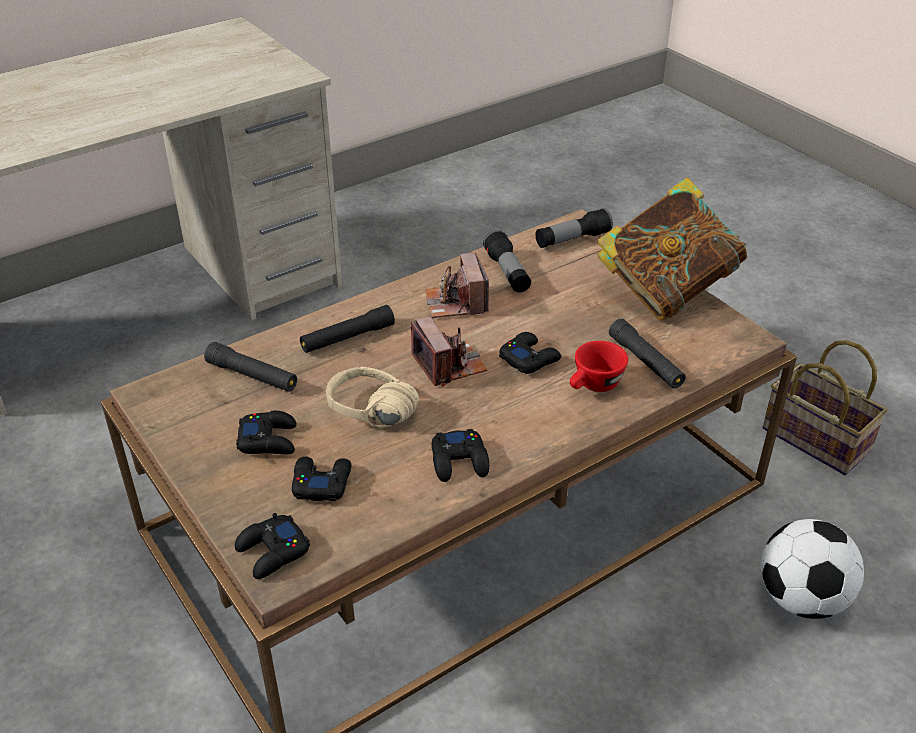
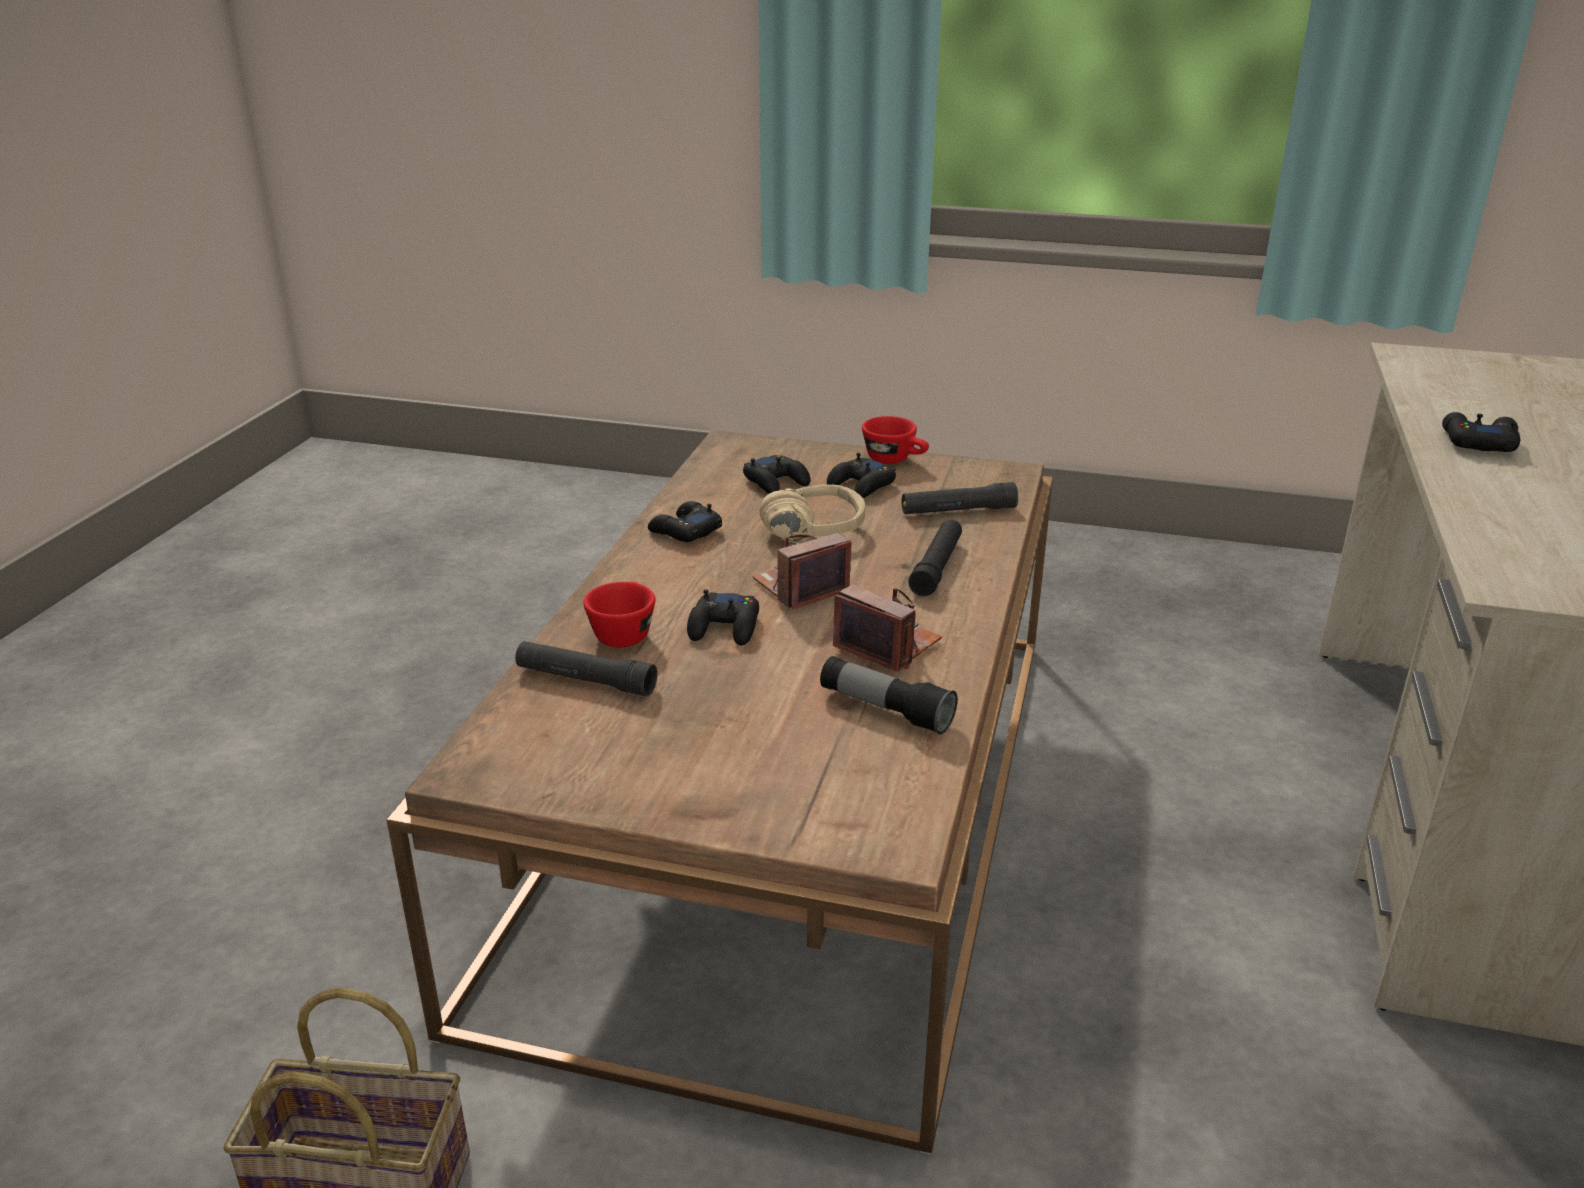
camera: 140 degrees right, 10 degrees down
black game controller [235,513,310,579] -> black game controller moved to [1442,412,1520,452]
camera [411,317,487,387] -> camera turned 120 degrees clockwise [752,533,852,610]
flashlight [535,208,613,248] -> none
book [597,177,747,320] -> none
football [761,519,864,619] -> none
none -> red cup [862,416,929,464]

